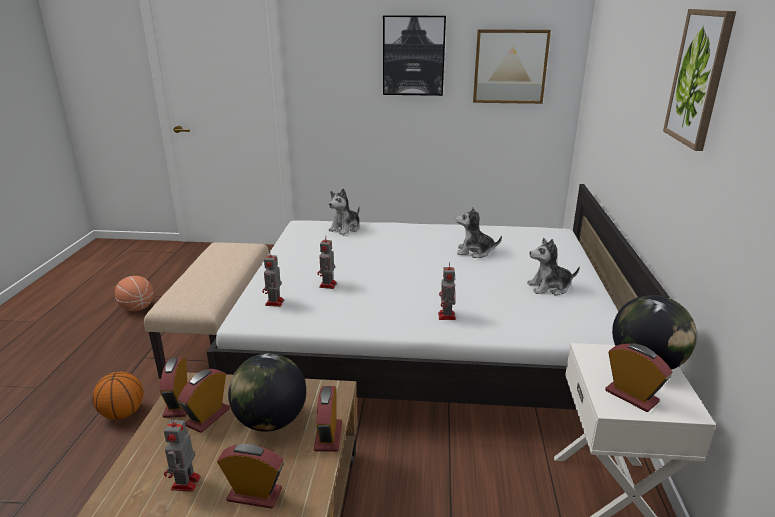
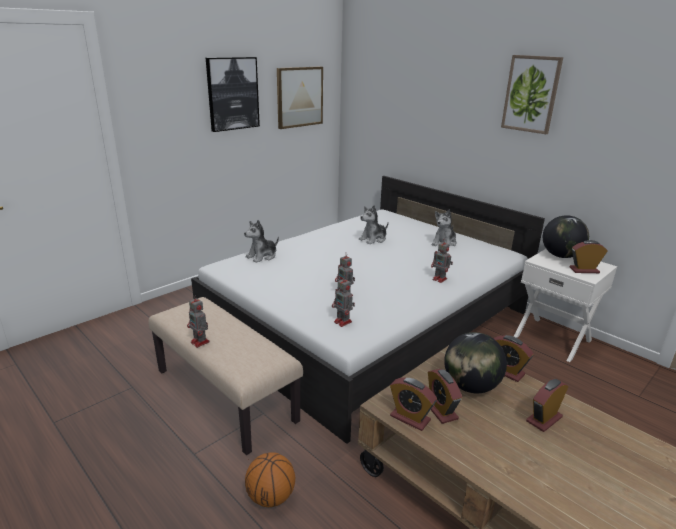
camera: 50 degrees left, 0 degrees up
basketball [115,276,154,311] -> none
toy robot [164,416,201,492] -> toy robot moved to [187,295,210,348]
plush toy [329,188,360,235] -> plush toy turned 60 degrees clockwise [244,220,279,263]

